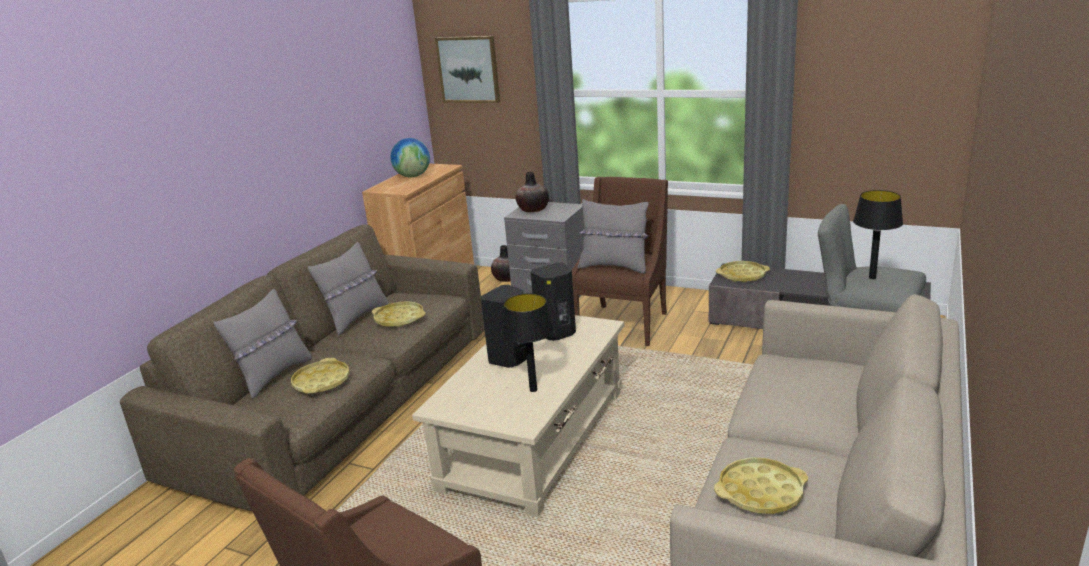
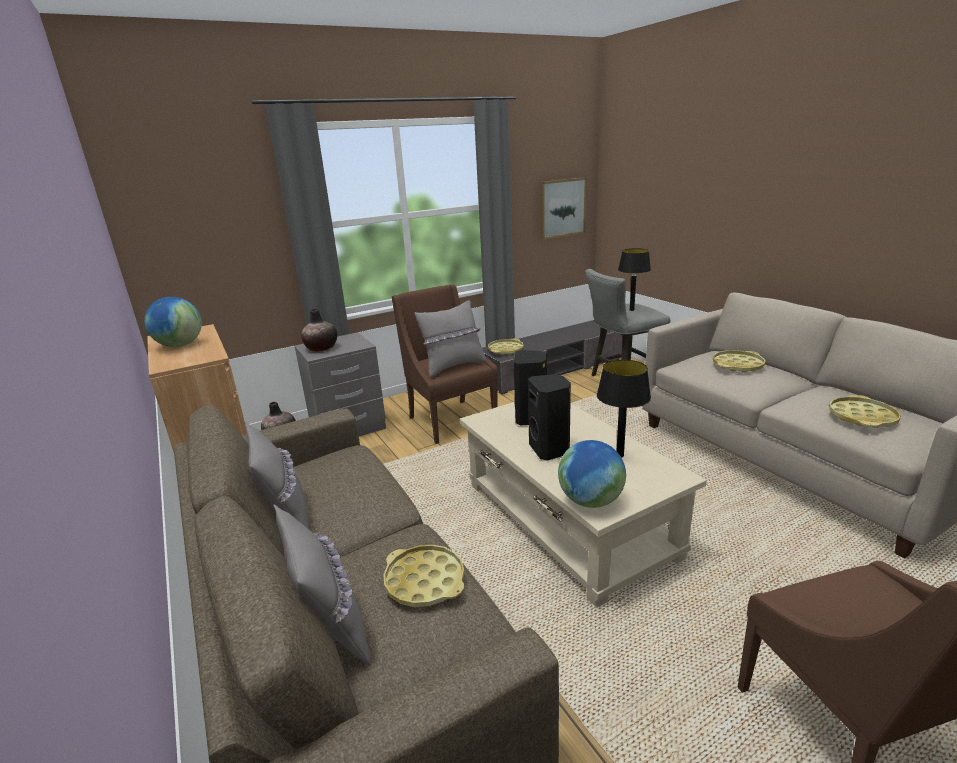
camera: 55 degrees left, 0 degrees up
yellow tray [372,301,426,327] -> yellow tray moved to [713,350,766,373]
picture [435,36,500,103] -> picture moved to [540,177,587,239]
none -> globe [558,440,626,508]

